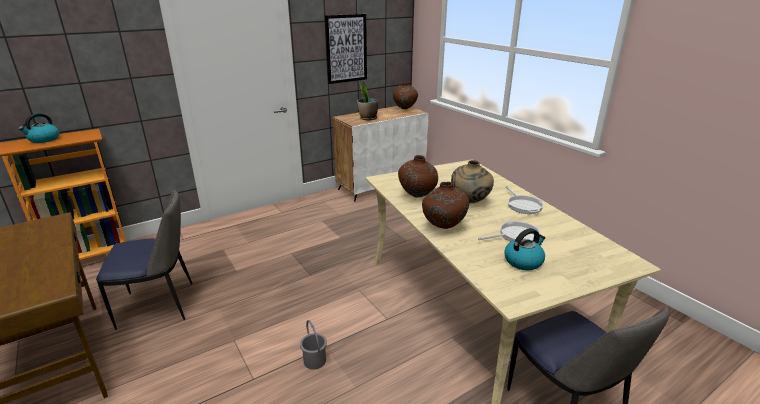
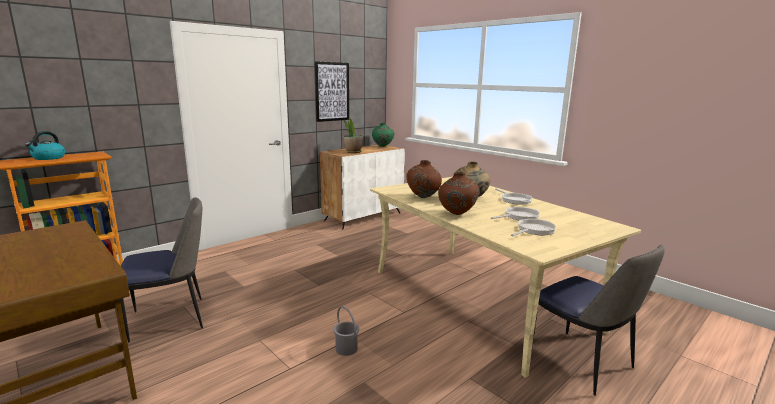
camera: 10 degrees left, 10 degrees down
brown vase [393,82,418,109] -> green vase [372,123,394,147]
kettle [504,228,545,270] -> frying pan [511,219,556,236]

